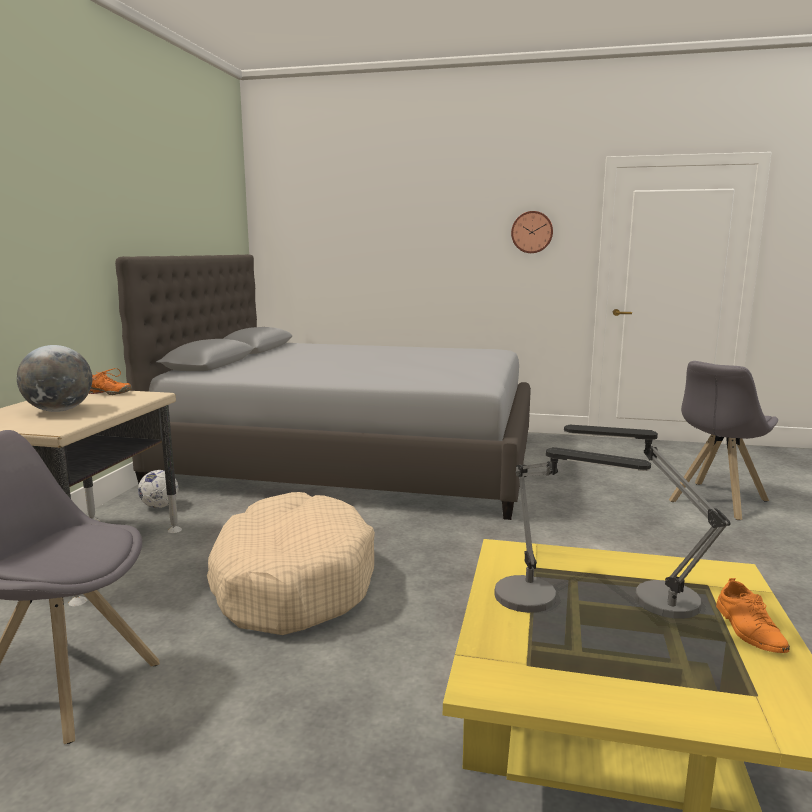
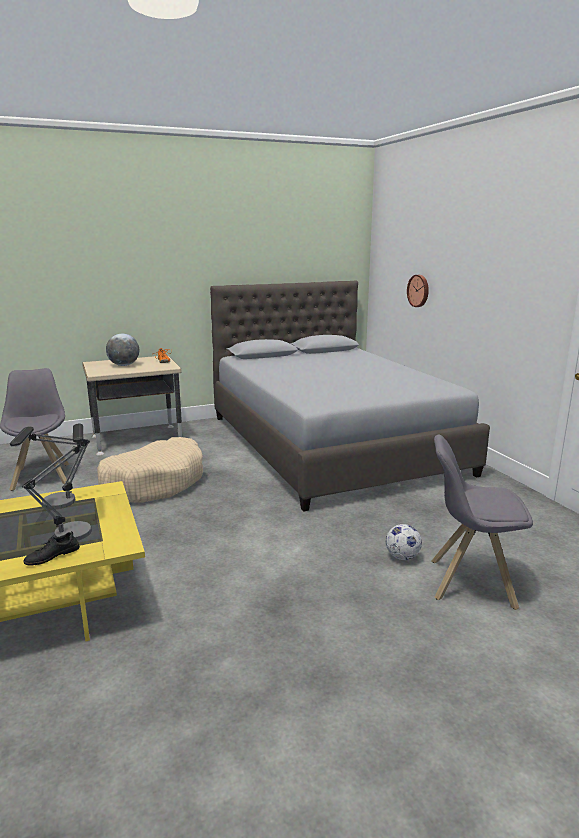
camera: 55 degrees right, 5 degrees up
football [138,470,178,508] -> football moved to [386,524,422,560]
wall clock [511,211,553,253] -> wall clock moved to [407,275,429,307]
orange shoe [716,578,790,653] -> black shoe [24,531,80,566]

